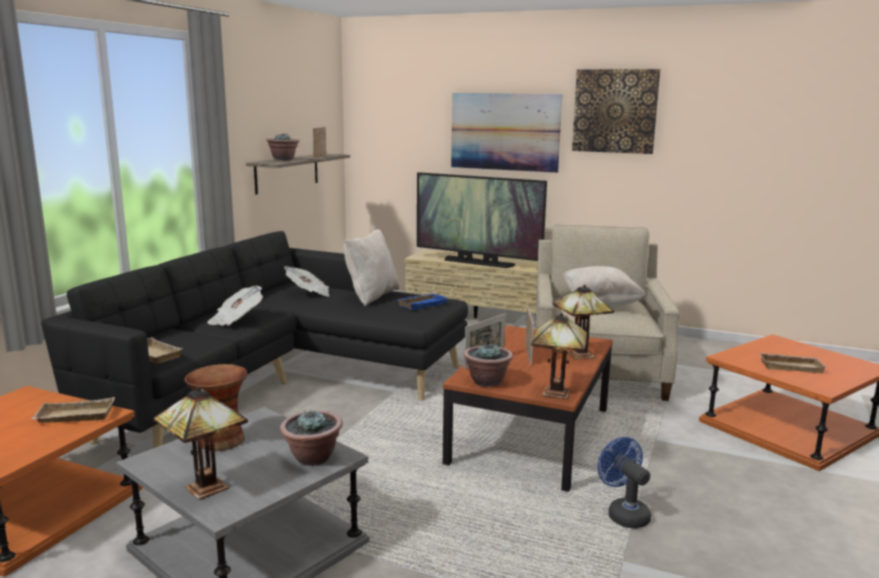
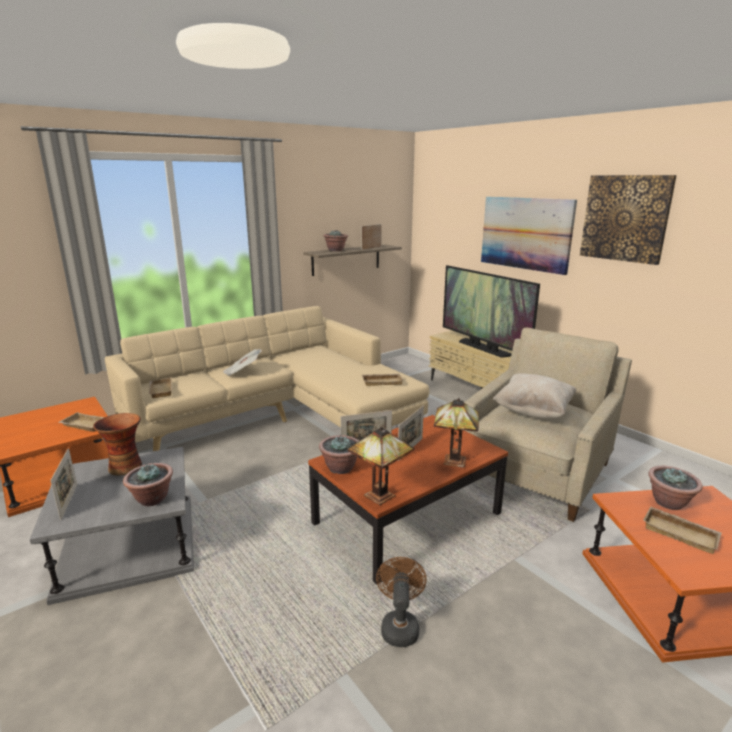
camera: 30 degrees right, 5 degrees up
black sofa [41,231,468,448] -> beige sofa [105,306,429,451]
table lamp [153,387,248,500] -> picture frame [50,448,77,520]
newspaper [284,266,329,297] -> none
beige pillow [344,229,400,306] -> none
blue tray [396,293,447,310] -> beige tray [362,374,403,386]
blue fan [598,437,651,529] -> brown fan [376,557,427,647]
none -> potted plant [649,466,703,510]

